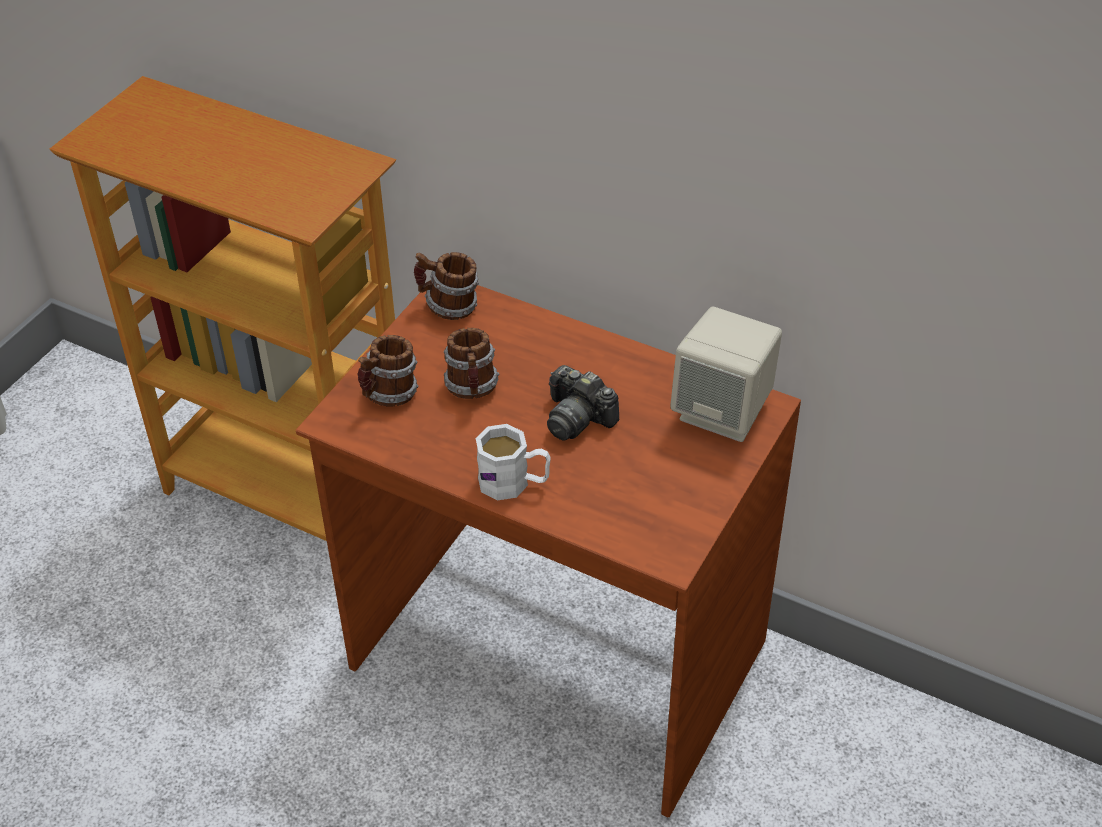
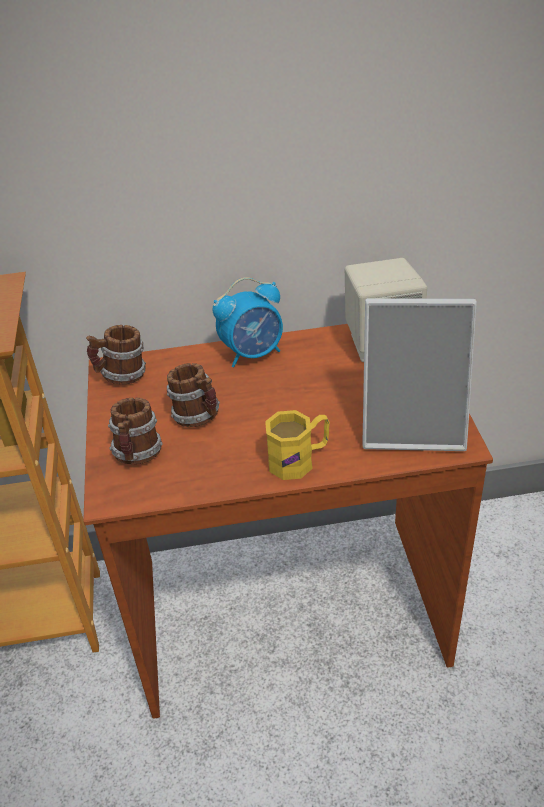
camera: 35 degrees left, 5 degrees down
white mug [476,424,551,501] -> yellow mug [265,410,330,480]
camera [547,365,619,440] -> none
none -> alarm clock [212,277,283,367]
none -> picture frame [362,298,477,451]

